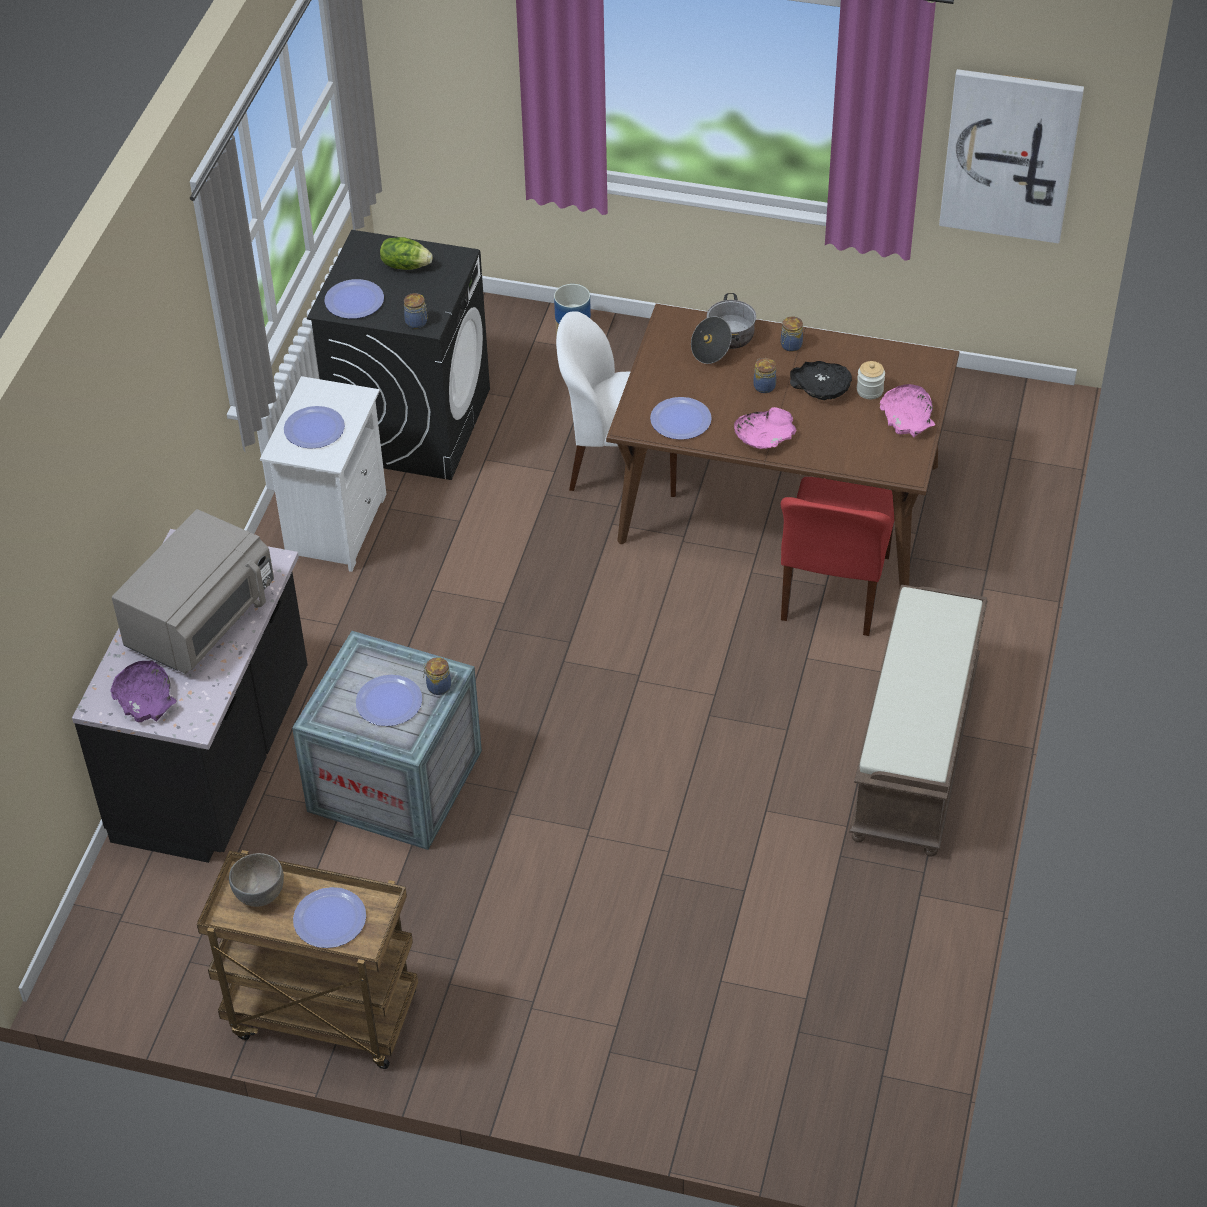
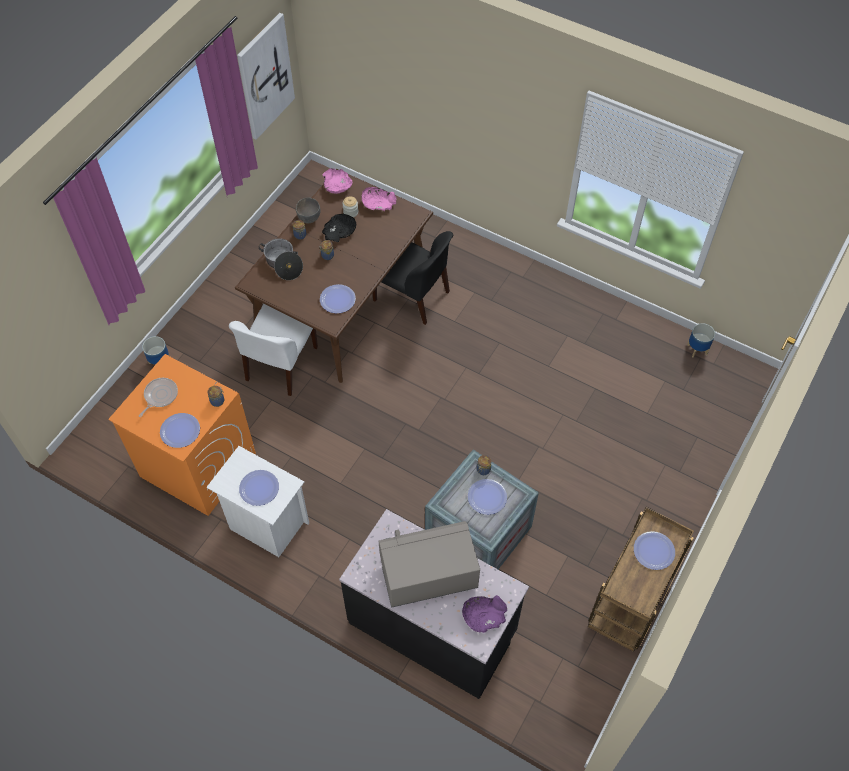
camera: 75 degrees left, 10 degrees up
grey microwave [112,509,274,674] -> grey microwave turned 60 degrees counterclockwise [379,521,480,608]
grey bowl [229,853,284,907] -> grey bowl moved to [296,197,321,223]
black washing machine [307,230,490,480] -> orange washing machine [108,354,256,516]
lettuce [380,237,433,270] -> frying pan [139,378,178,417]
pink bowl [734,407,796,449] -> pink bowl moved to [323,168,353,194]
red chair [781,477,894,636] -> black chair [372,231,453,325]
brown bench [849,584,988,857] -> none
none -> planter [687,323,715,358]

